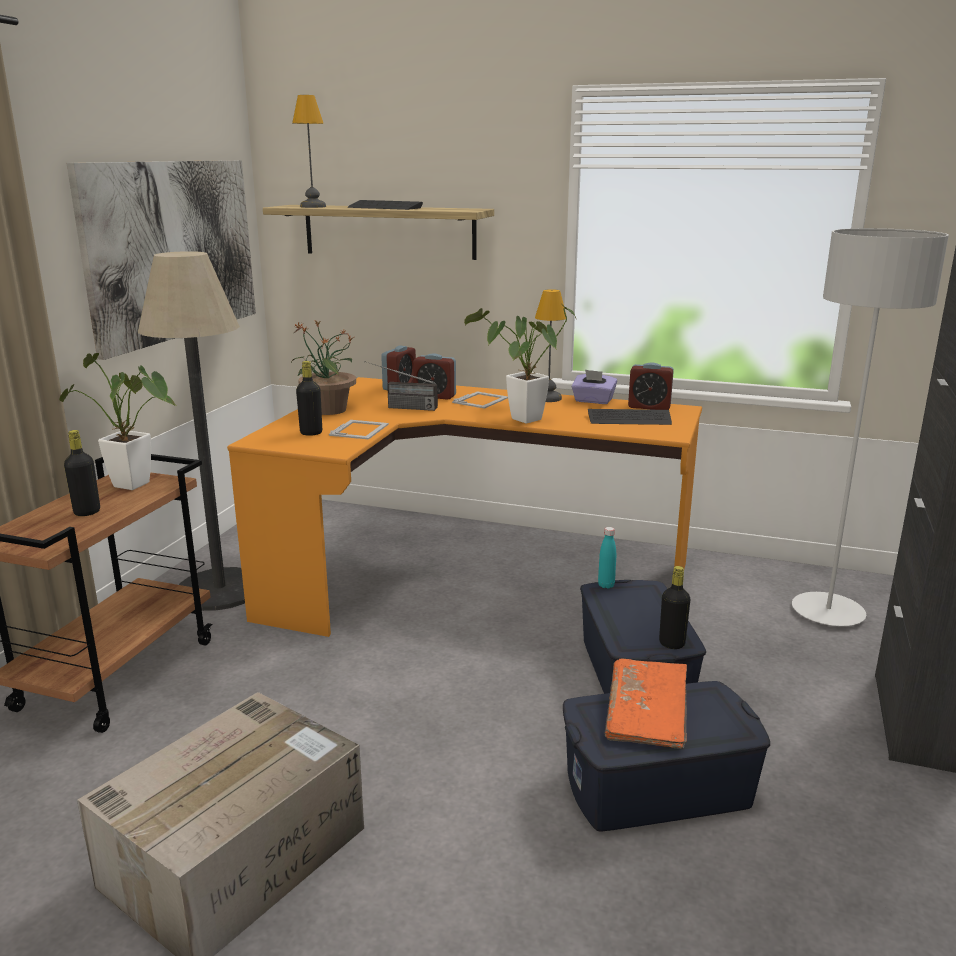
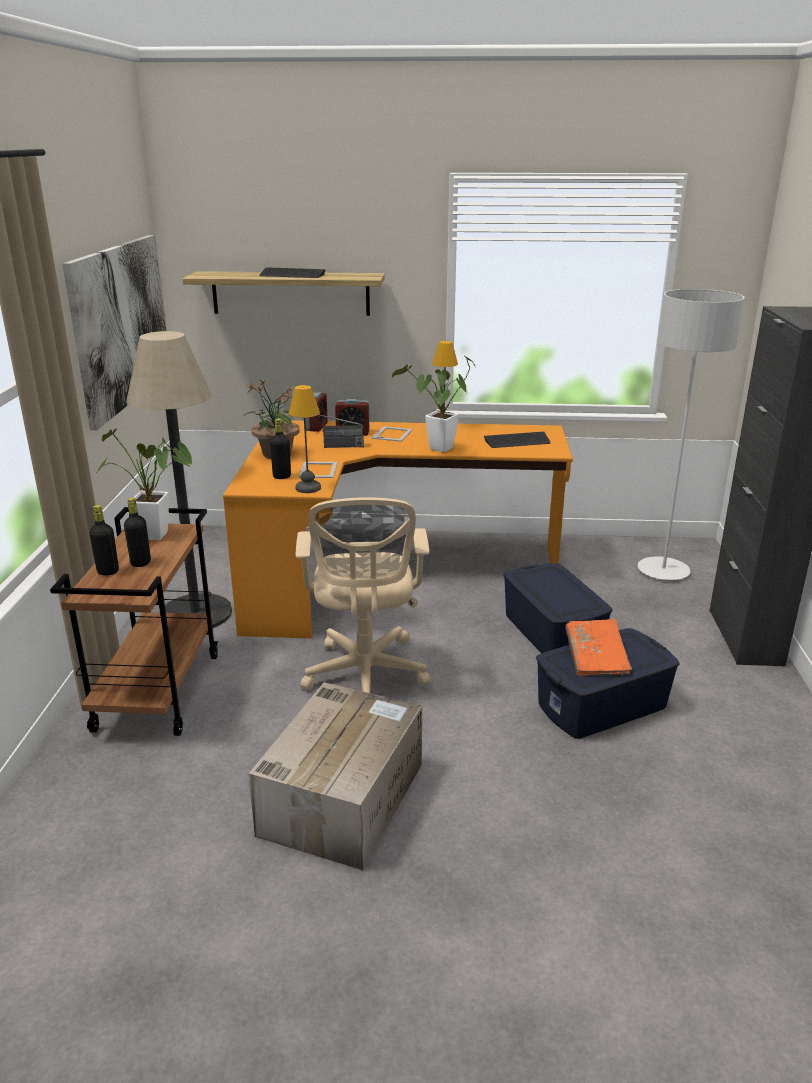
camera: 15 degrees left, 5 degrees up
table lamp [292,95,326,208] -> table lamp moved to [289,385,321,493]
purple tissue box [572,370,617,404] -> none
turquoise bottle [598,527,616,589] -> none
alarm clock [628,362,674,410] -> none
black bottle [659,566,691,649] -> black bottle moved to [89,505,119,576]
none -> beige office chair [296,497,431,693]

